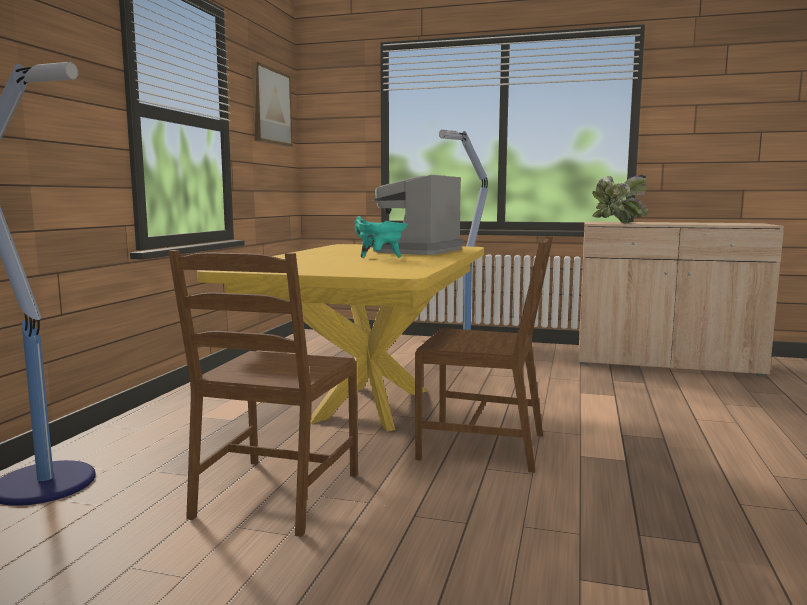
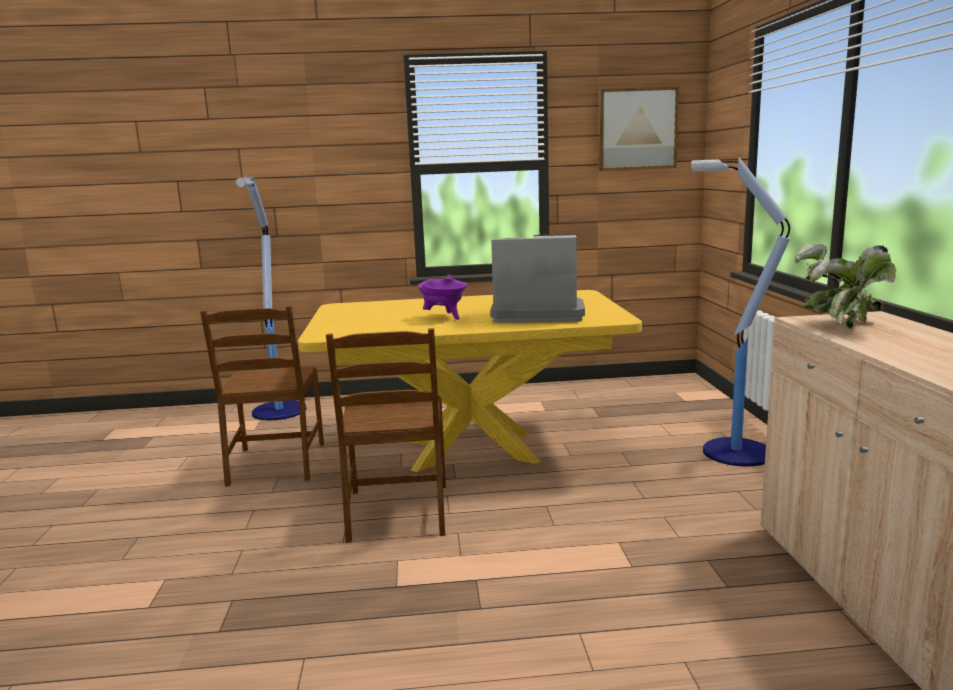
camera: 70 degrees right, 5 degrees up
brown chair [168,250,357,537] -> brown chair turned 90 degrees counterclockwise [200,306,324,487]
turquoise cooking pot [354,216,408,258] -> purple cooking pot [417,274,468,320]

